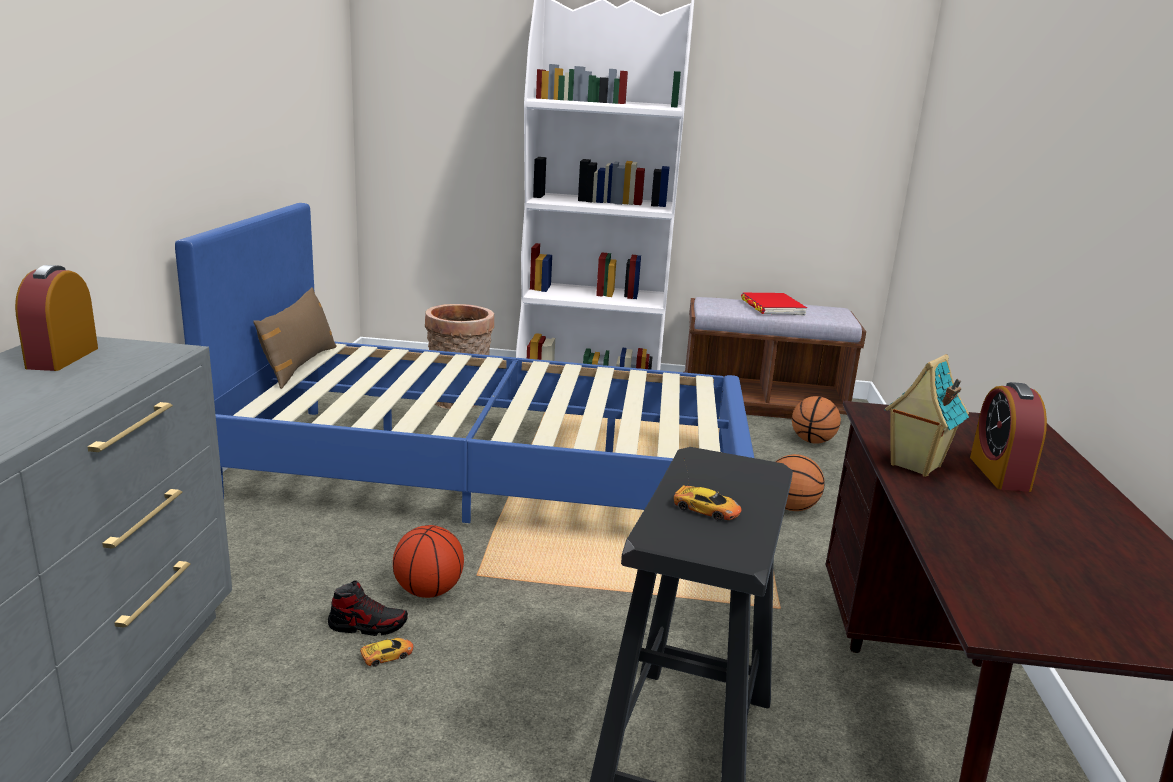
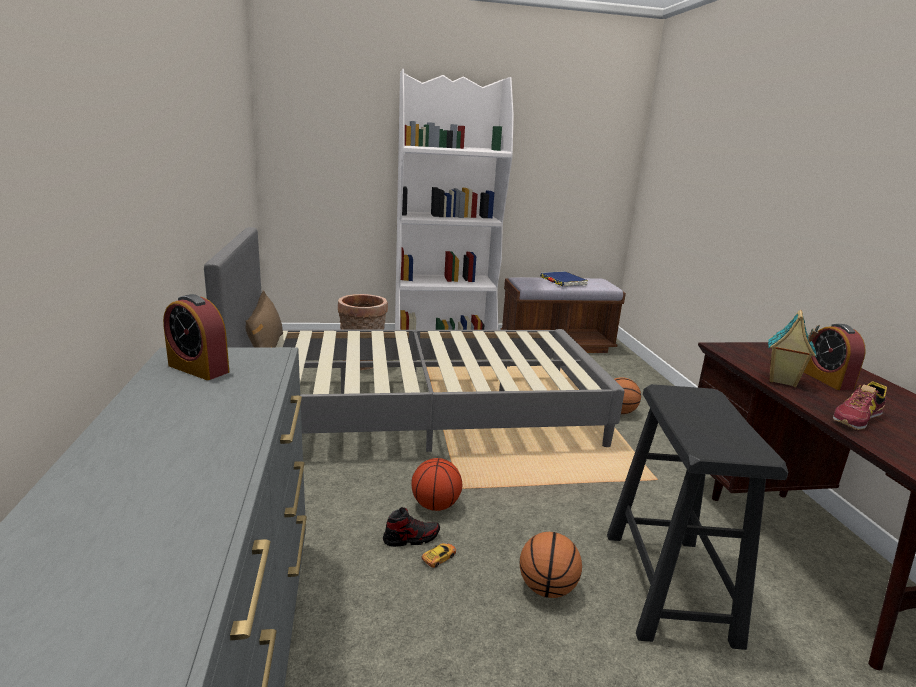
camera: 15 degrees left, 0 degrees up
alarm clock [15,265,98,371] -> alarm clock turned 45 degrees counterclockwise [163,294,229,380]
blue bed [175,203,754,523] -> grey bed [204,227,625,452]
toy car [674,460,742,521] -> none
red book [741,293,807,316] -> blue book [540,271,588,287]
basketball [792,396,841,444] -> basketball moved to [520,532,582,598]
none -> shoe [833,382,887,430]

